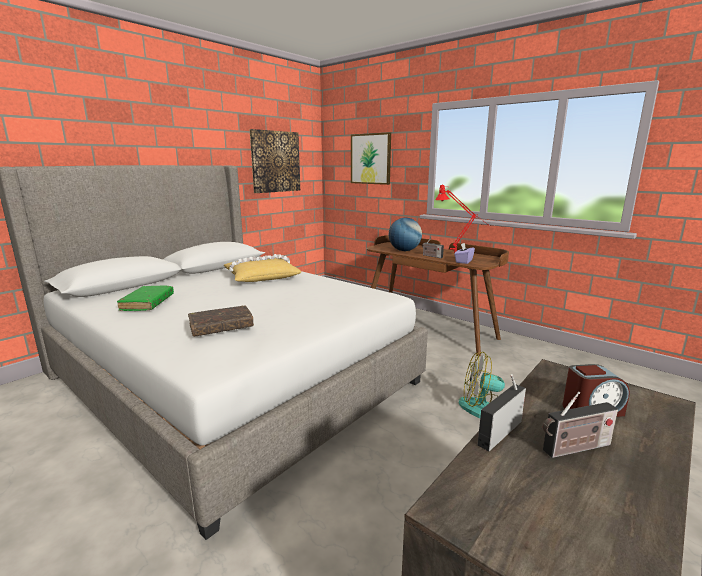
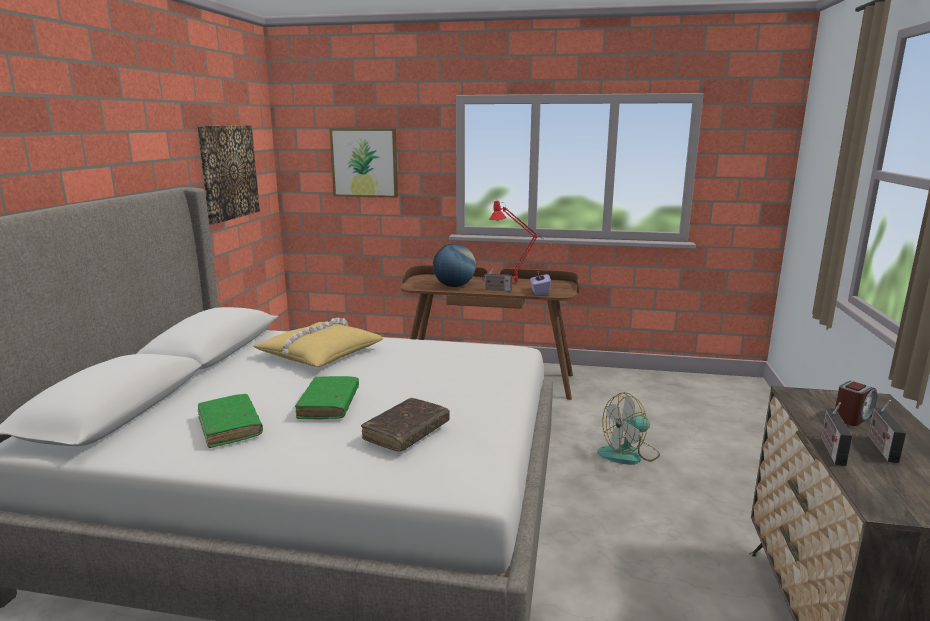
camera: 30 degrees left, 0 degrees up
radio [543,391,618,458] -> radio turned 150 degrees clockwise [868,400,906,463]
none -> green book [295,376,359,419]

